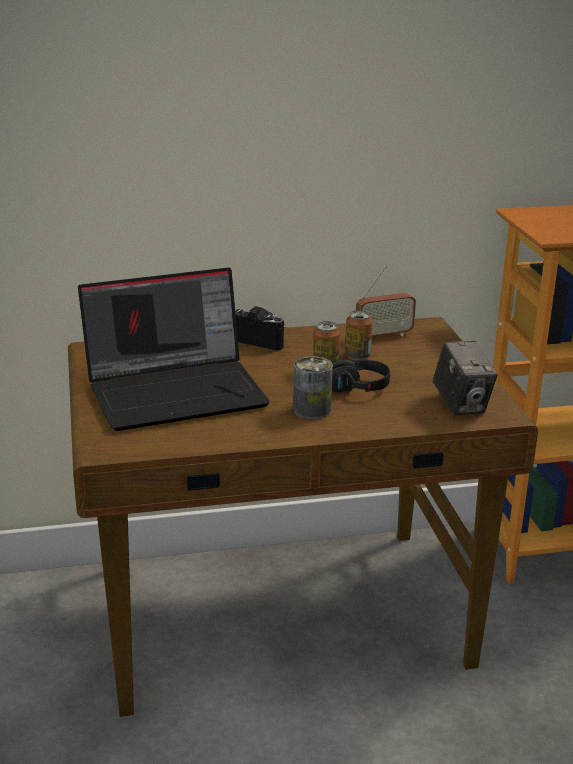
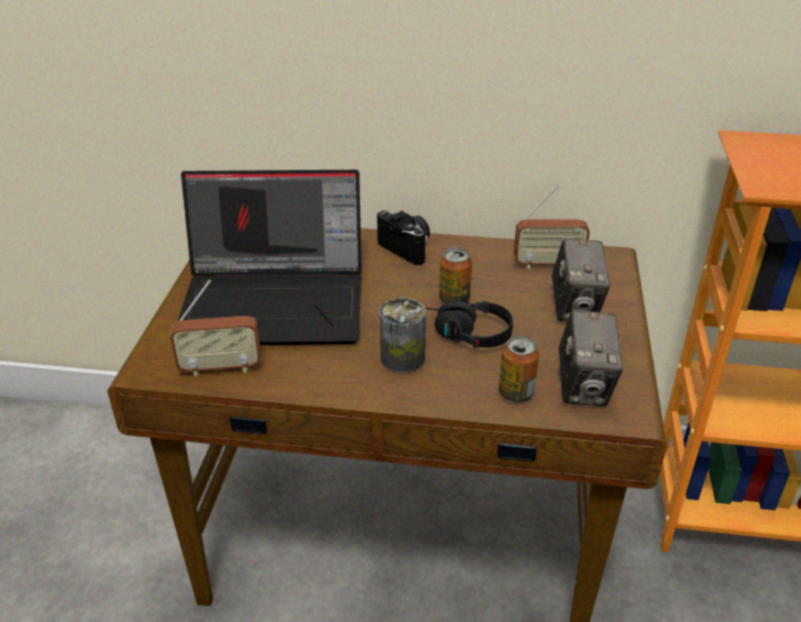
camera: 20 degrees right, 10 degrees up
can [345,311,373,360] -> can moved to [499,336,539,402]
none -> radio [170,280,261,377]
none -> camera [552,238,610,321]

